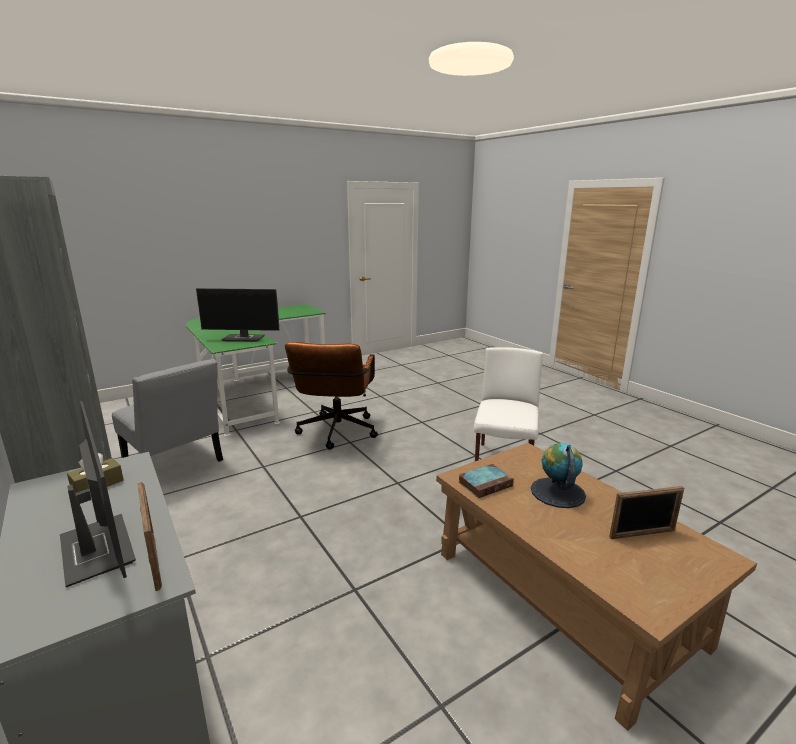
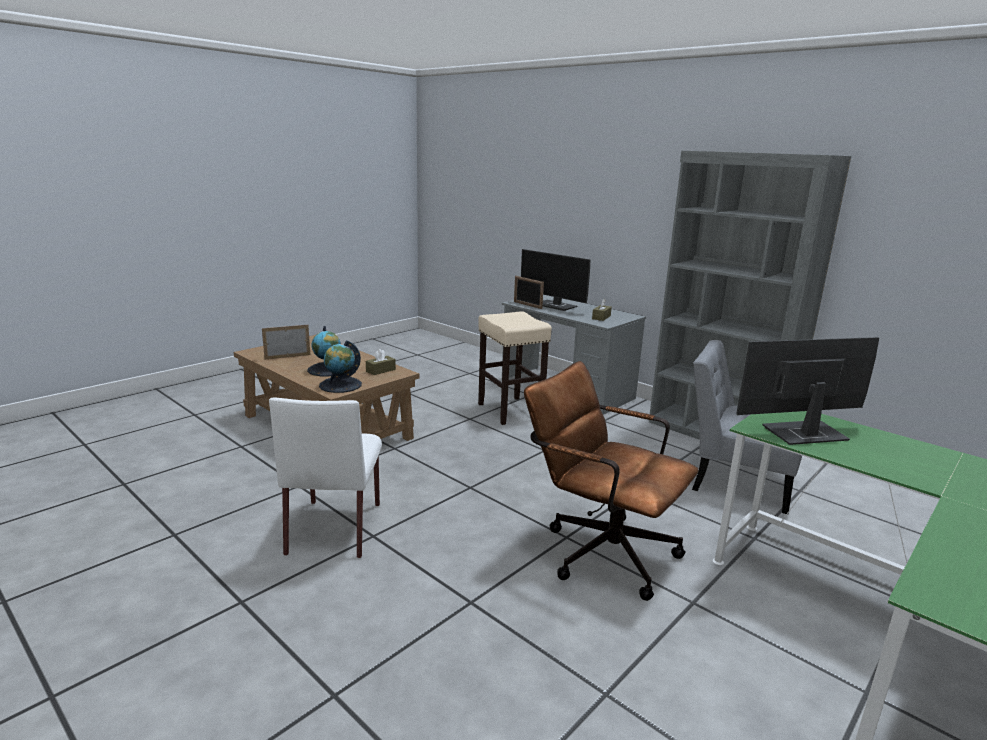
camera: 165 degrees right, 0 degrees up
brown office chair [285,342,378,450] -> brown office chair turned 45 degrees counterclockwise [524,361,699,601]
book [458,464,514,498] -> brown tissue box [366,349,396,375]
none -> globe [319,340,362,393]
none -> beige stool [478,311,552,425]

